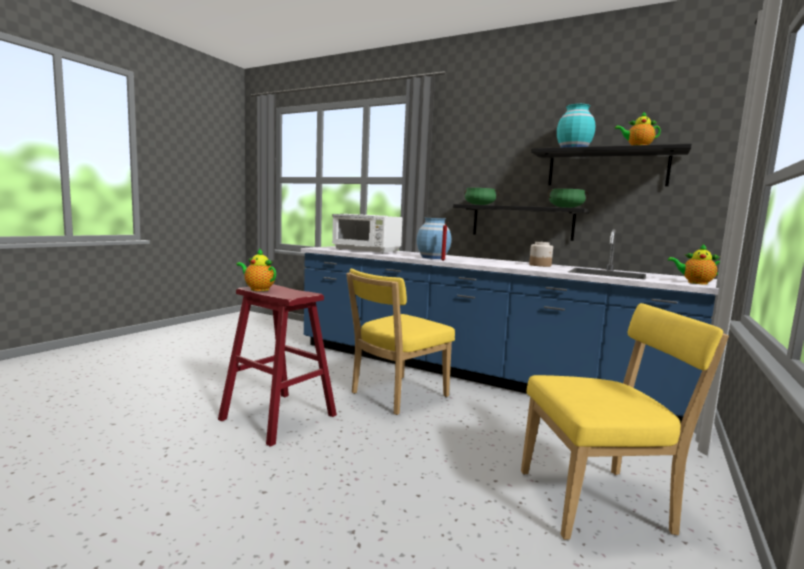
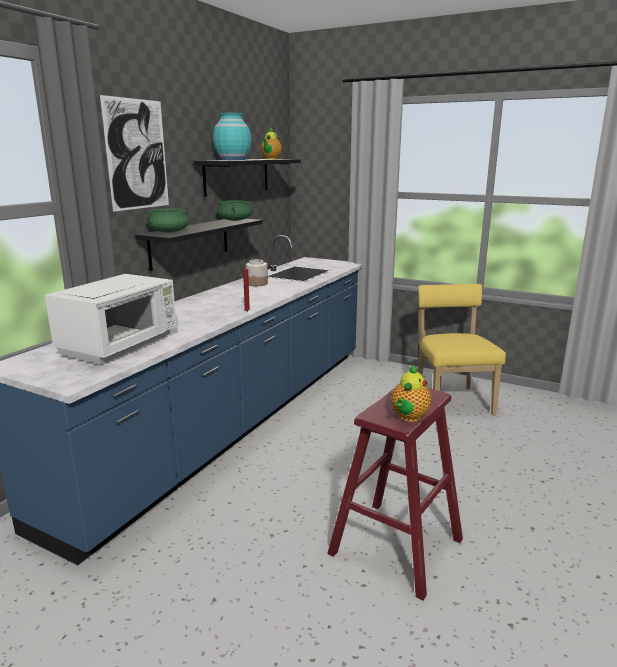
camera: 90 degrees left, 10 degrees up
yellow chair [346,269,455,415] -> none
blue vase [417,218,451,259] -> none
teapot [668,243,721,285] -> none
none -> picture [100,95,169,212]

